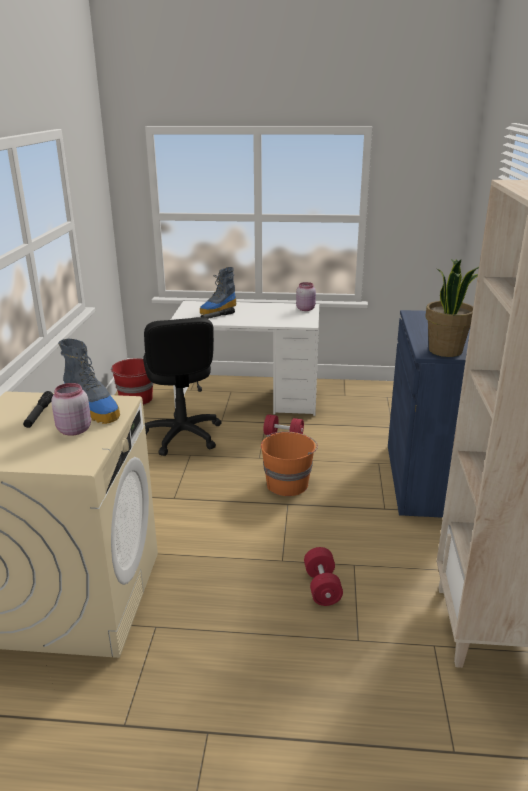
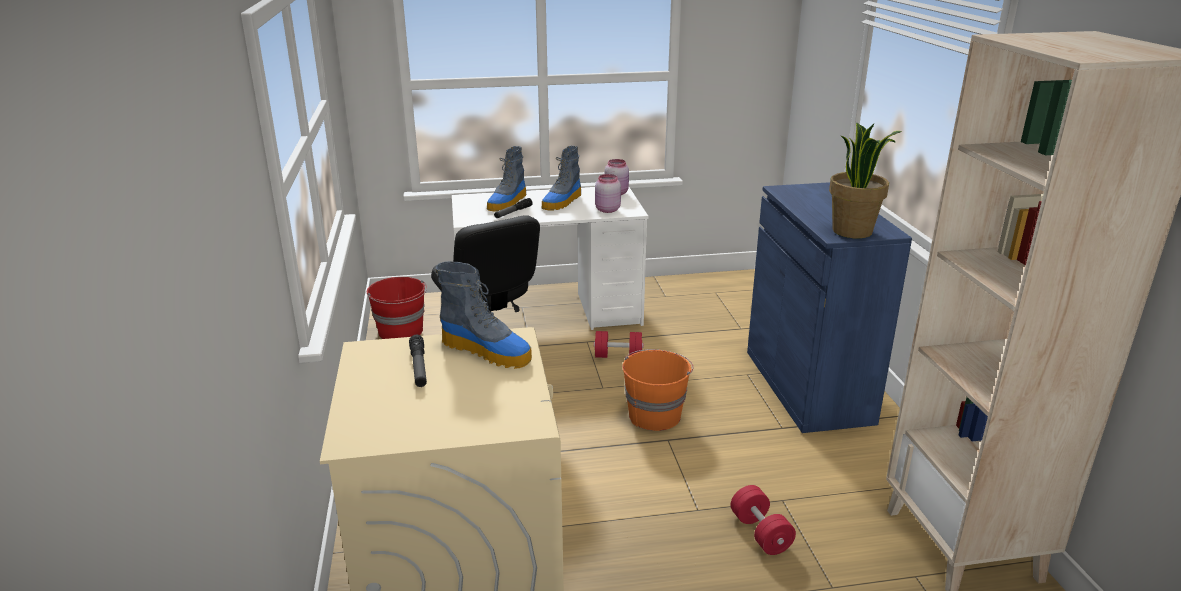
camera: 15 degrees left, 0 degrees up
pink jar [51,383,91,436] -> pink jar moved to [595,174,621,213]
none -> boot [541,146,581,211]

